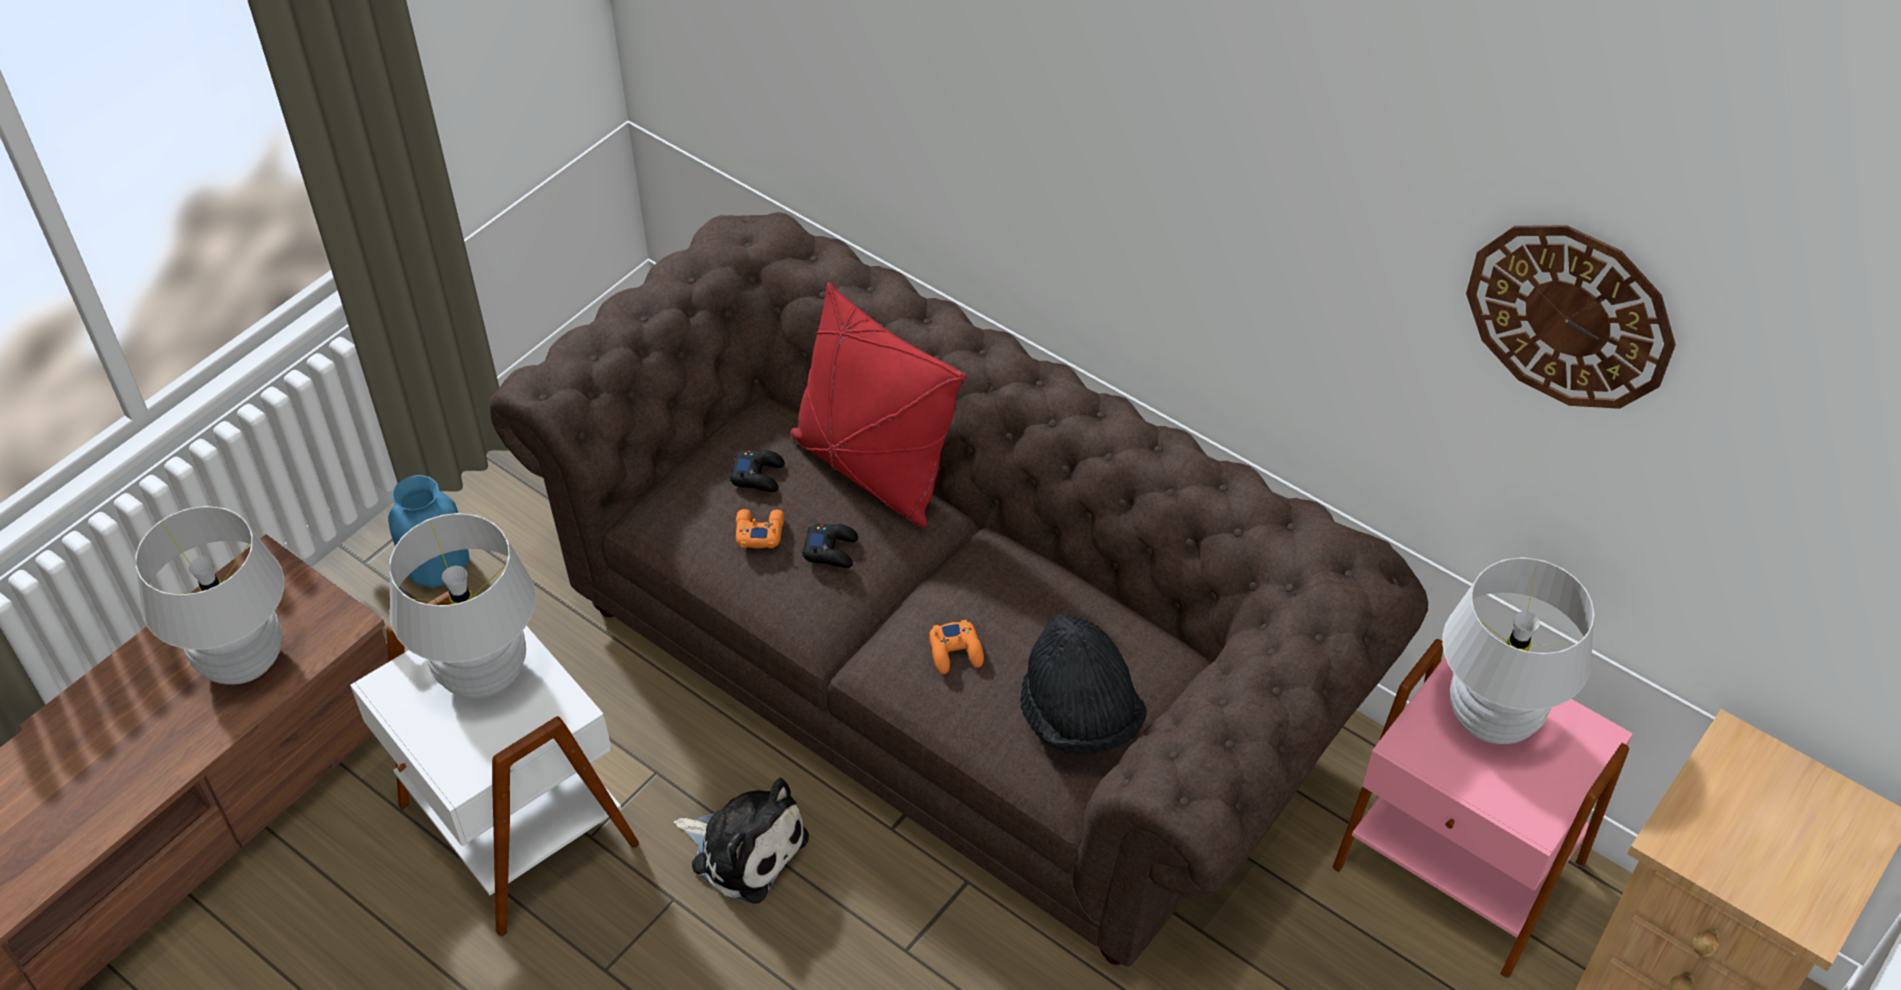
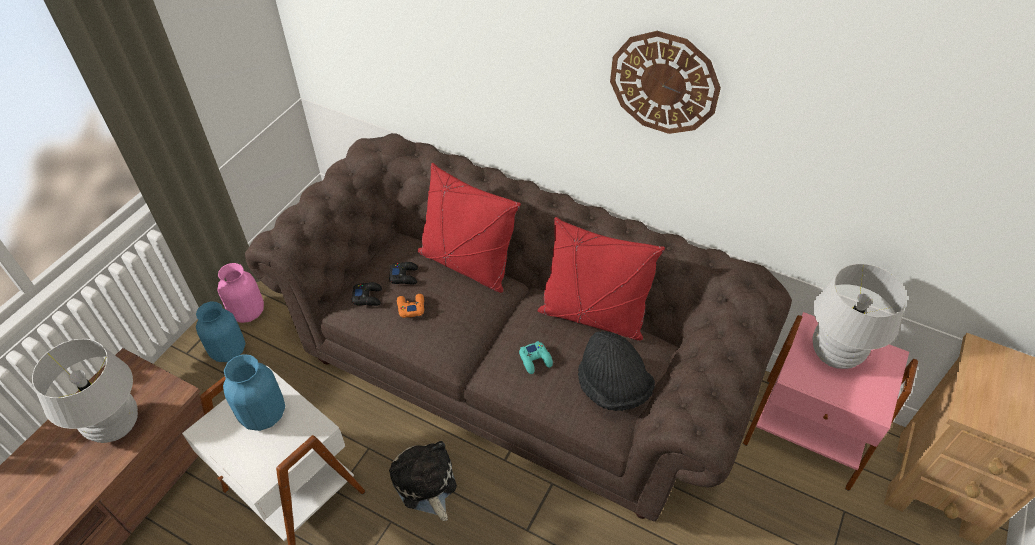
camera: 10 degrees left, 0 degrees up
white table lamp [389,513,536,698] -> blue vase [223,354,285,431]
plush toy [674,778,809,904] -> plush toy turned 135 degrees counterclockwise [389,441,457,521]
black game controller [802,524,858,568] -> black game controller moved to [351,282,382,306]
orange game controller [929,620,984,674] -> turquoise game controller [519,341,553,374]
wall clock [1466,225,1676,409] -> wall clock moved to [610,31,721,134]
none -> pink vase [218,263,264,323]
none -> red pillow [537,217,665,341]

